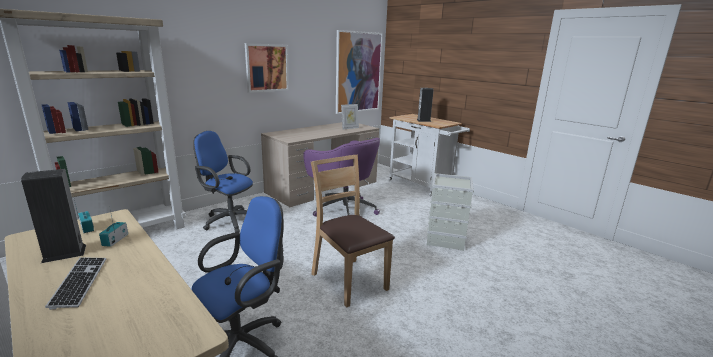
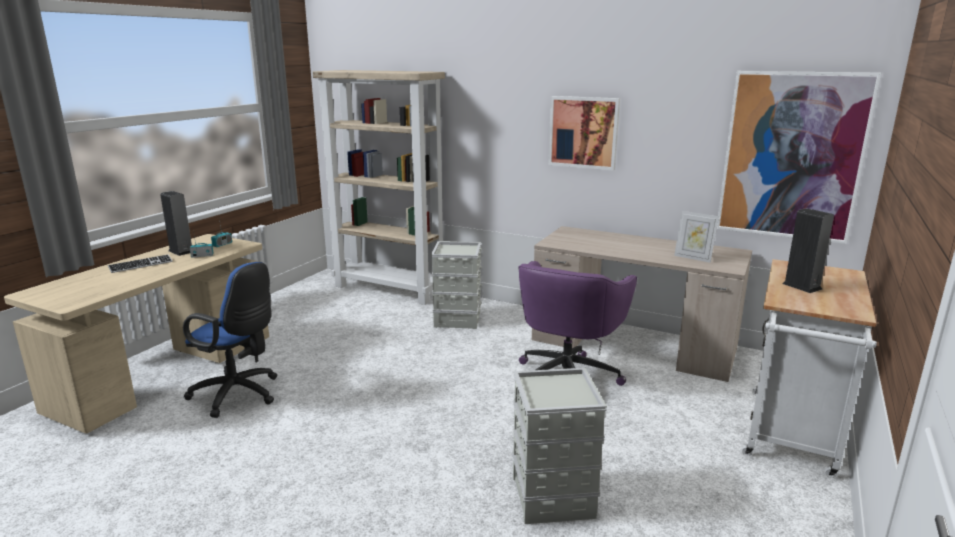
camera: 70 degrees right, 0 degrees up
blue office chair [194,131,253,233] -> grey storage box [431,241,482,329]
brown chair [311,155,395,308] -> none

